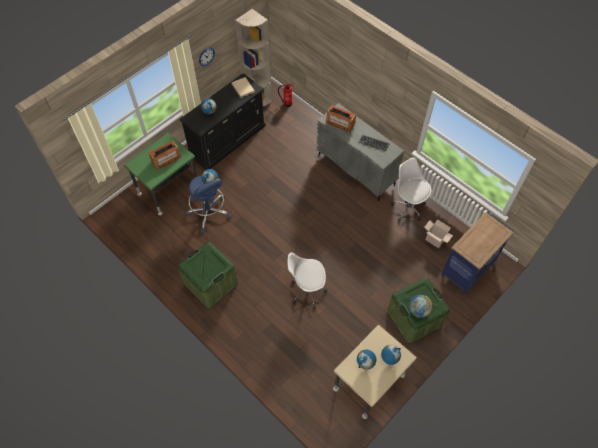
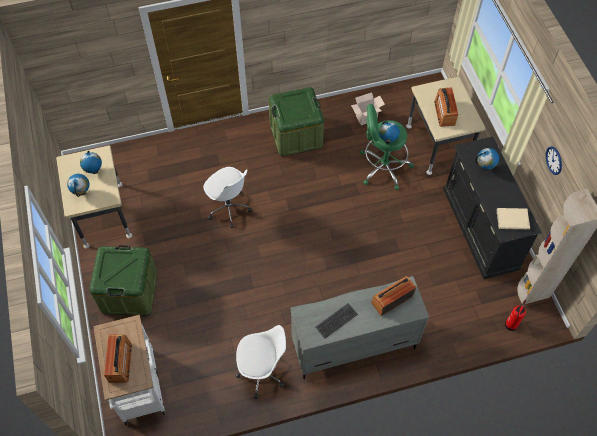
camera: 120 degrees right, 0 degrees up
green desk [124,133,197,215] -> beige desk [406,76,486,175]
blue stool [184,175,232,232] -> green stool [360,104,414,190]
white office chair [287,252,327,309] -> white office chair turned 105 degrees clockwise [203,167,252,228]
globe [409,295,433,318] -> none
cardboard box [424,219,453,248] -> cardboard box moved to [351,93,385,125]
blue cart [441,212,514,295] -> white cart [93,315,165,425]
none -> radio [104,334,132,383]

